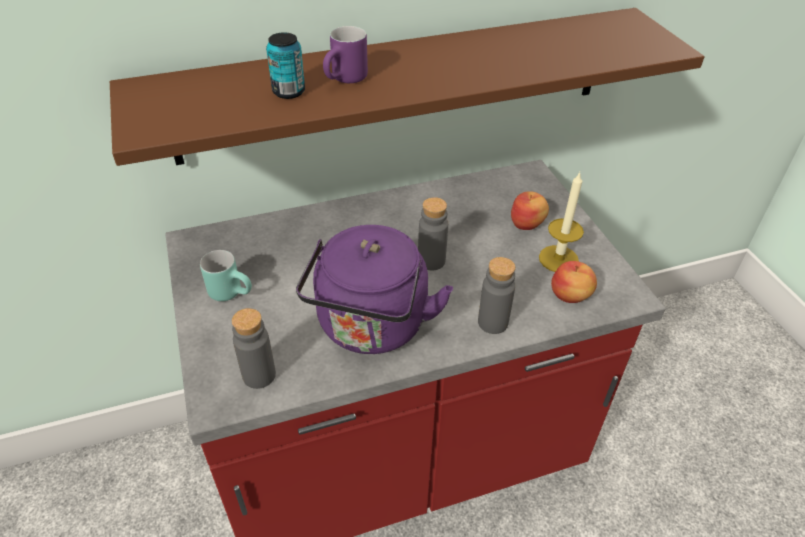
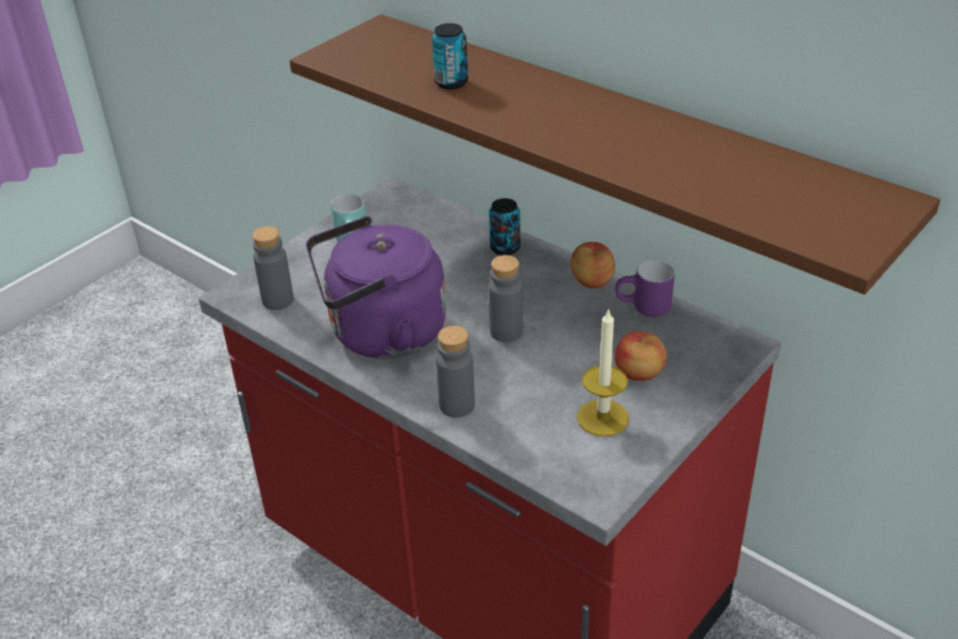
camera: 60 degrees right, 5 degrees down
purple mug [323,26,368,83] -> purple mug moved to [615,260,675,317]
apple [551,261,597,303] -> apple moved to [570,242,615,288]
none -> can [489,198,520,255]

